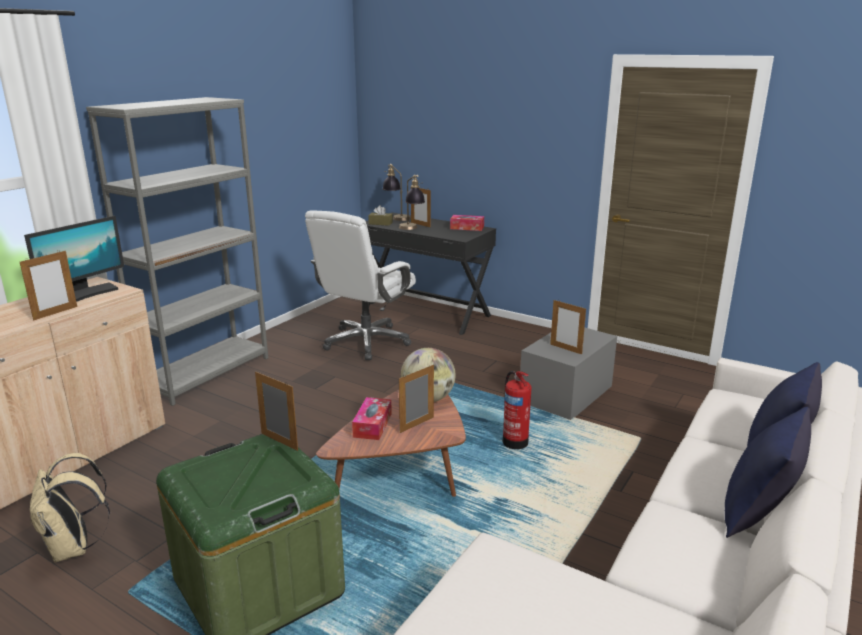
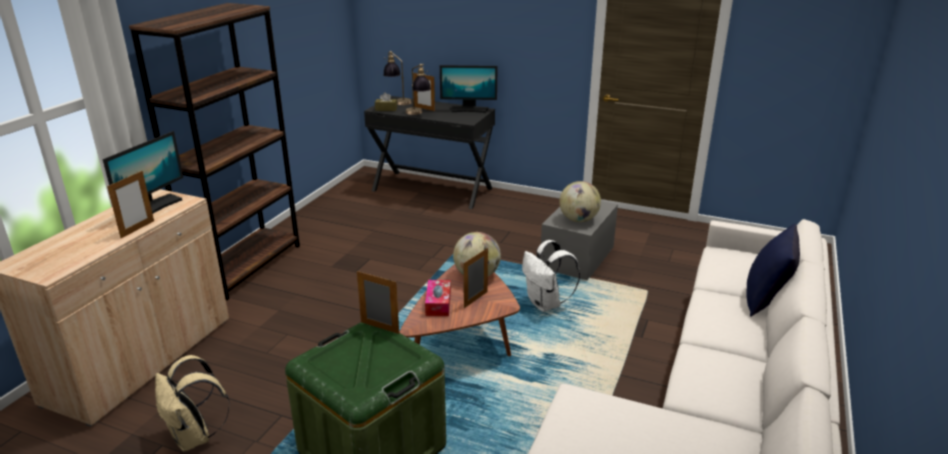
camera: 10 degrees left, 5 degrees up
grey bookcase [86,97,268,406] -> brown bookcase [129,3,300,300]
white office chair [305,210,416,360] -> none
tissue box [450,215,484,231] -> monitor [440,65,498,113]
fire extinguisher [503,371,532,449] -> white backpack [522,240,580,312]
picture frame [550,299,586,354] -> globe [559,181,601,222]
blue pillow [725,407,811,538] -> none

